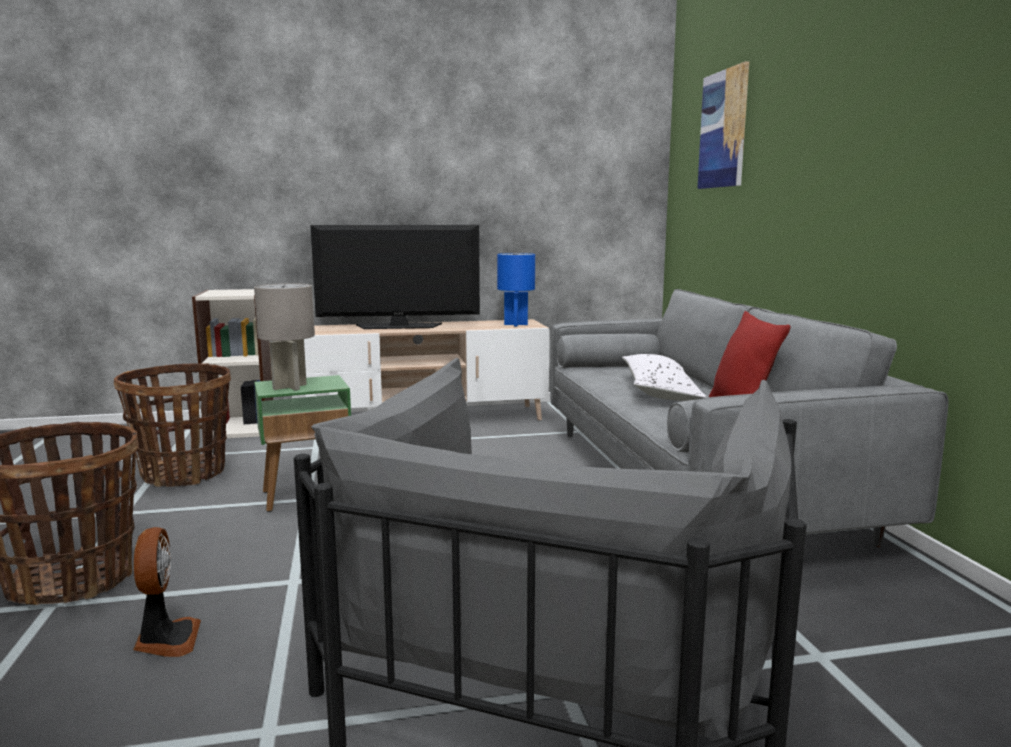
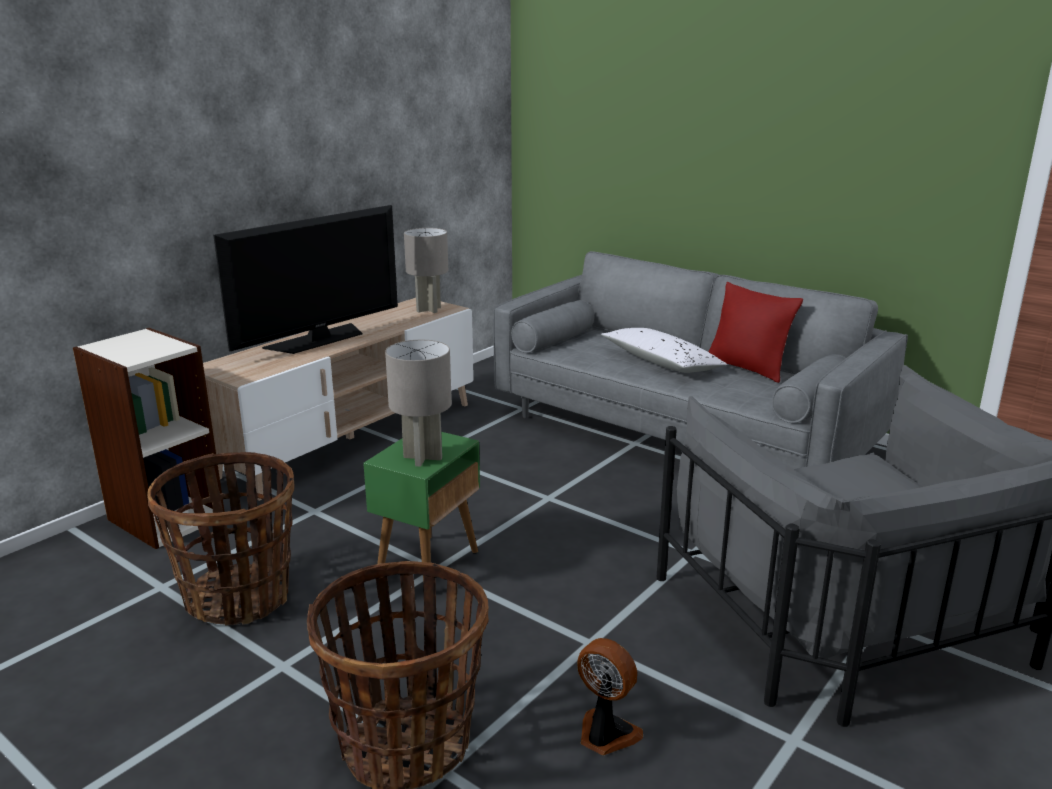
camera: 40 degrees left, 10 degrees up
blue table lamp [497,253,535,327] -> grey table lamp [404,228,448,313]
picture [697,61,749,189] -> none

